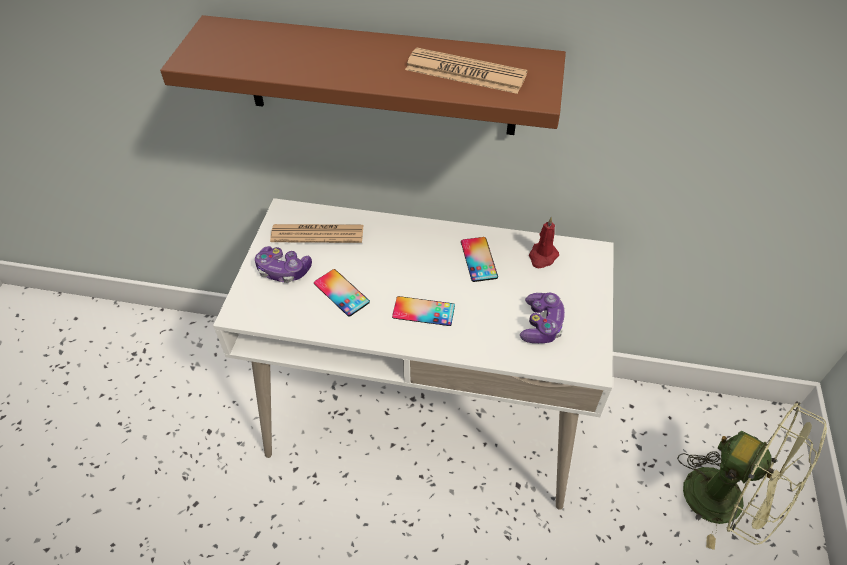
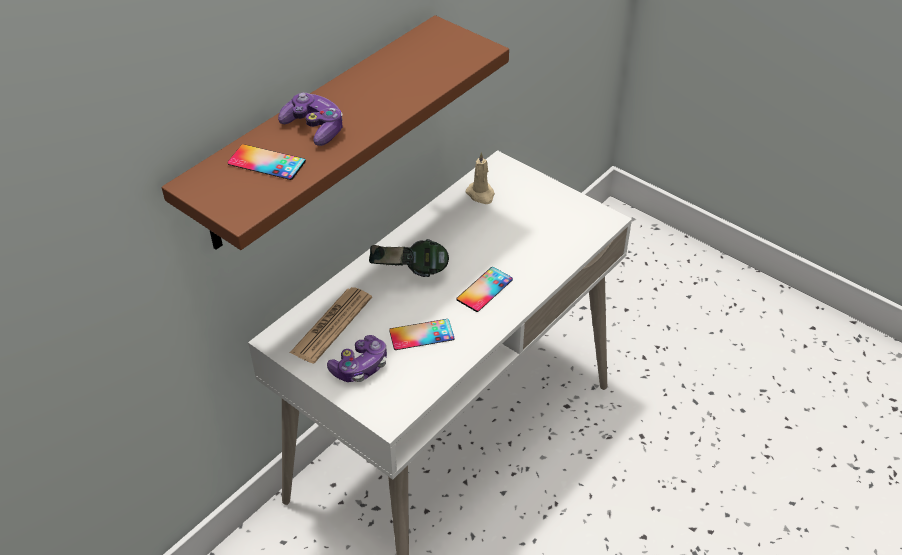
camera: 60 degrees left, 5 degrees down
newspaper [405,48,527,94] -> none
phone [461,237,498,282] -> phone moved to [228,144,306,180]
game controller [520,293,565,343] -> game controller moved to [278,93,343,146]
red candle [529,217,559,268] -> beige candle [466,152,495,204]
green fan [677,401,827,550] -> none
none -> headphones [369,239,449,277]

